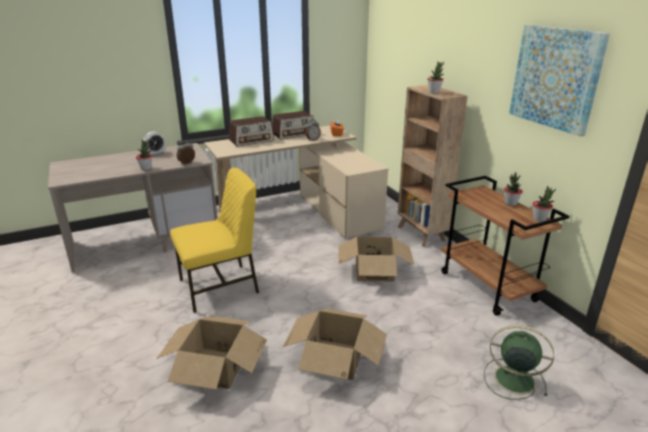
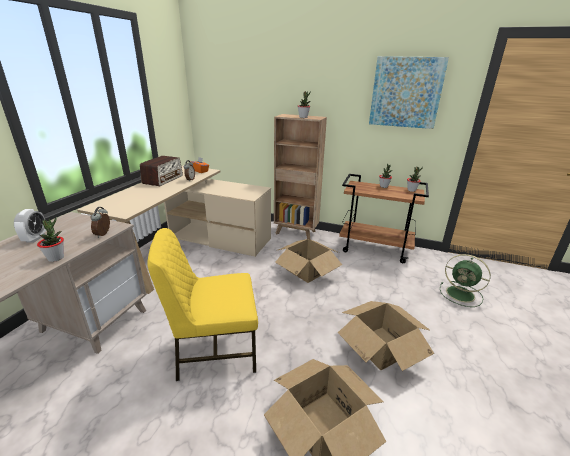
camera: 45 degrees left, 0 degrees up
yellow chair [170,168,259,313] -> yellow chair turned 120 degrees counterclockwise [147,228,258,381]
radio [229,116,274,147] -> none
green fan [484,325,554,400] -> green fan turned 120 degrees counterclockwise [440,254,491,307]

